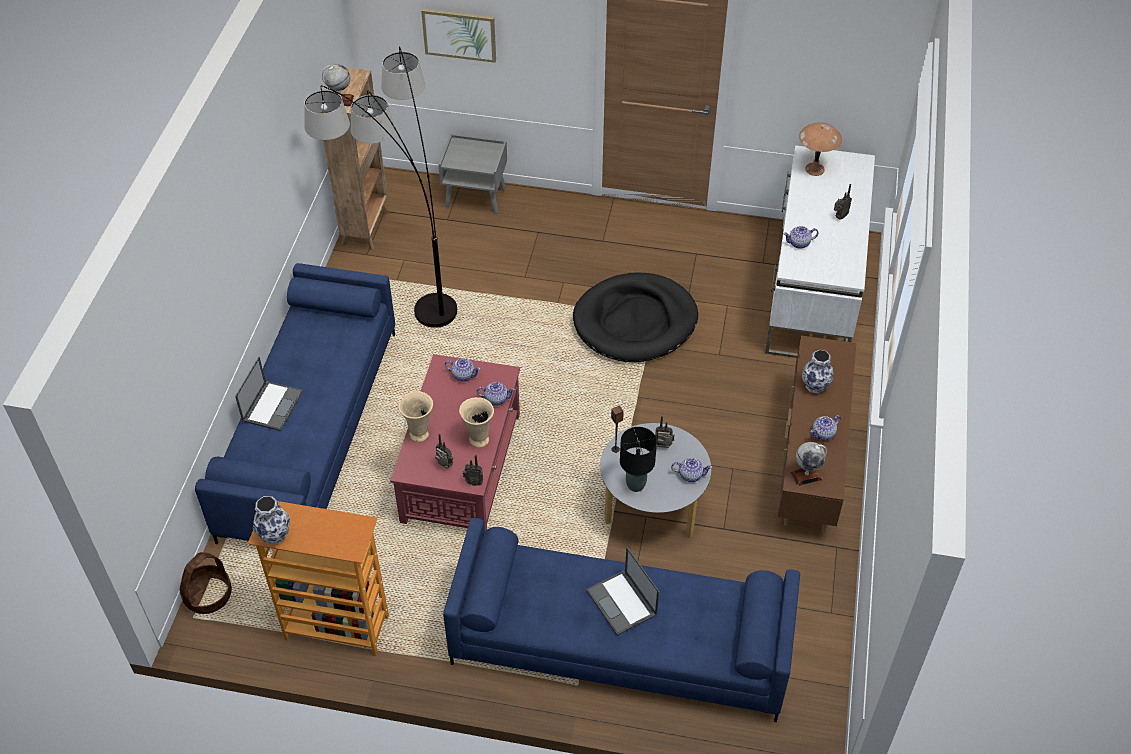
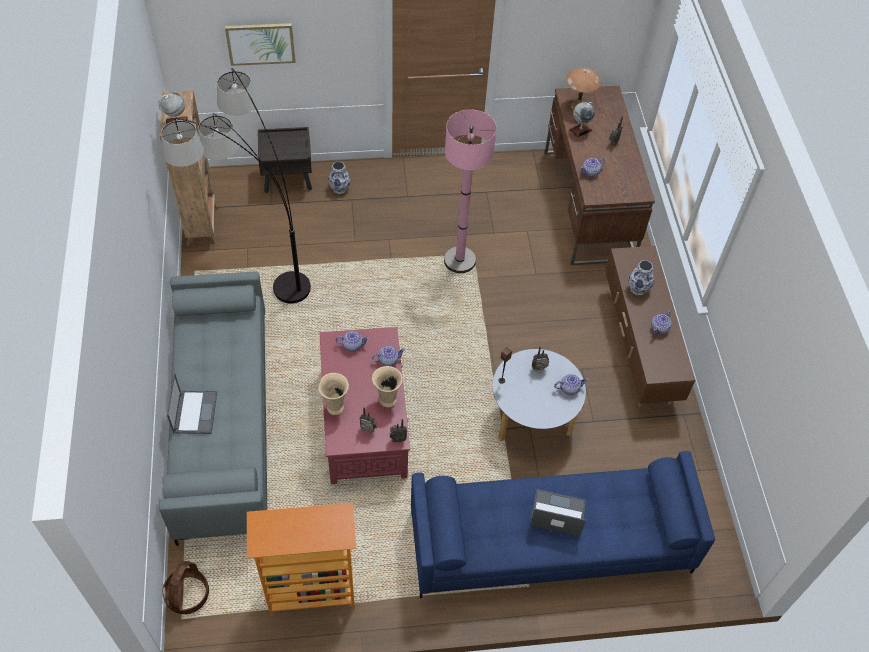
camera: 20 degrees left, 5 degrees up
blue sofa [195,263,395,544] -> grey sofa [159,271,267,546]
vase [253,496,290,544] -> vase moved to [328,161,351,194]
grey nightstand [438,134,507,214] -> brown nightstand [258,127,312,193]
black dog bed [573,272,698,362] -> pink floor lamp [444,109,497,273]
laptop [586,547,659,636] -> laptop turned 150 degrees clockwise [530,489,586,536]
black table lamp [620,427,657,492] -> none
white desk [765,145,875,358] -> brown desk [545,86,655,265]
globe [791,442,827,486] -> globe moved to [569,102,595,138]

